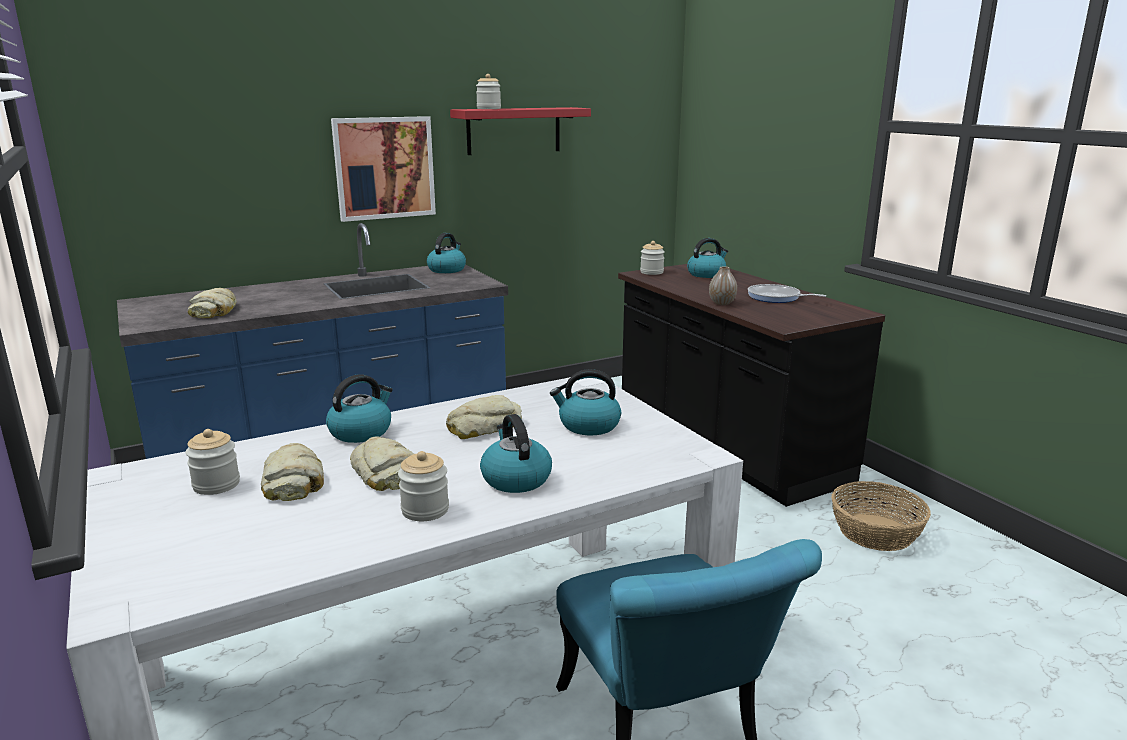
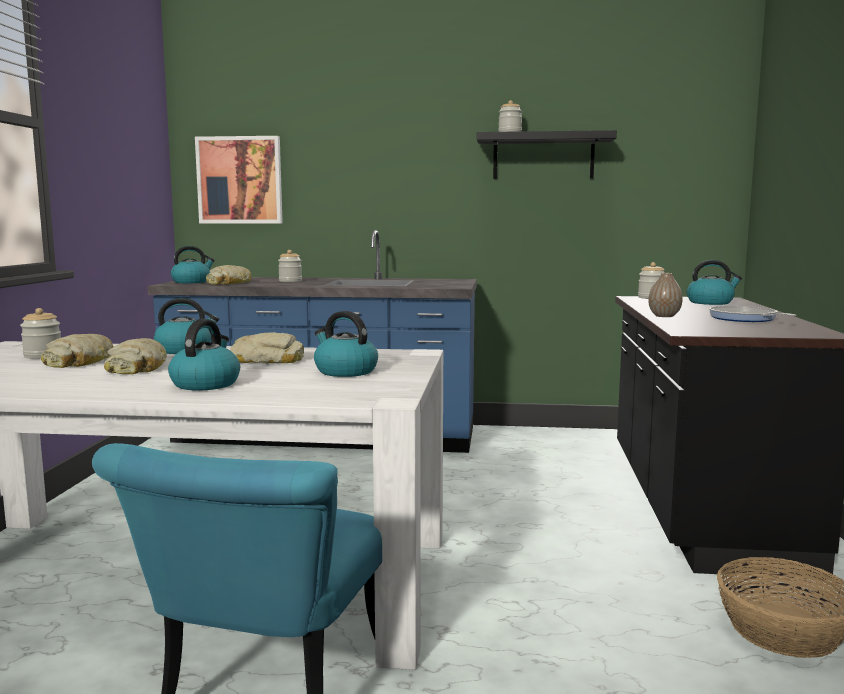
camera: 35 degrees right, 10 degrees down
picture [331,116,436,222] -> picture moved to [195,136,283,223]
jar [398,451,449,521] -> jar moved to [278,250,302,282]
kettle [427,233,466,273] -> kettle moved to [171,246,215,283]
red shelf [450,107,591,155] -> black shelf [477,130,617,179]

